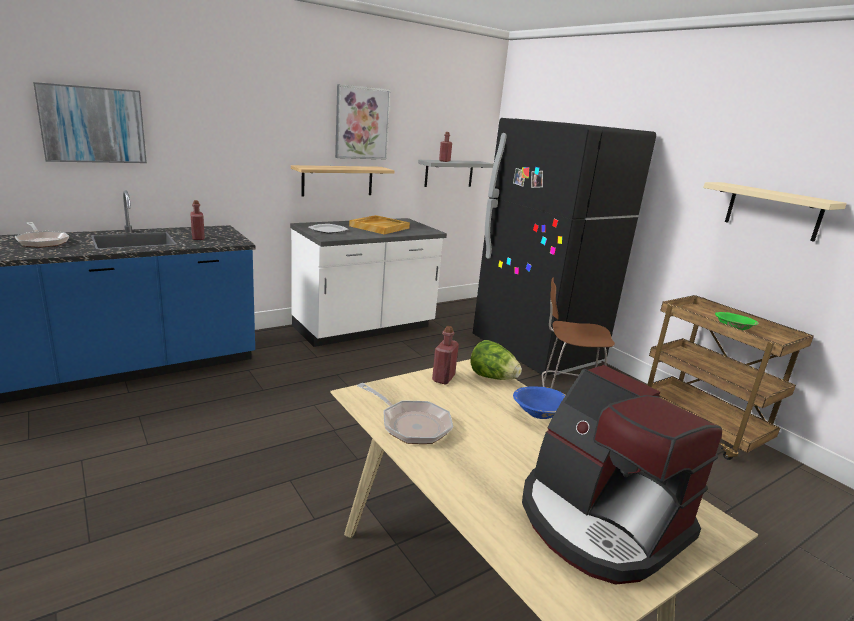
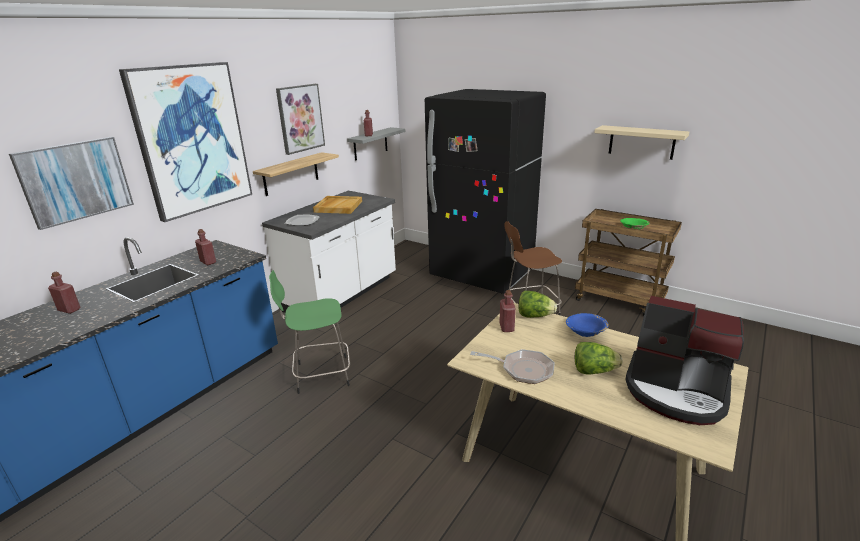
camera: 20 degrees left, 5 degrees up
frying pan [15,222,69,248] -> red bottle [48,272,80,314]
none -> picture [119,62,252,222]
none -> green stool [269,270,350,394]
none -> lettuce [575,342,622,375]

